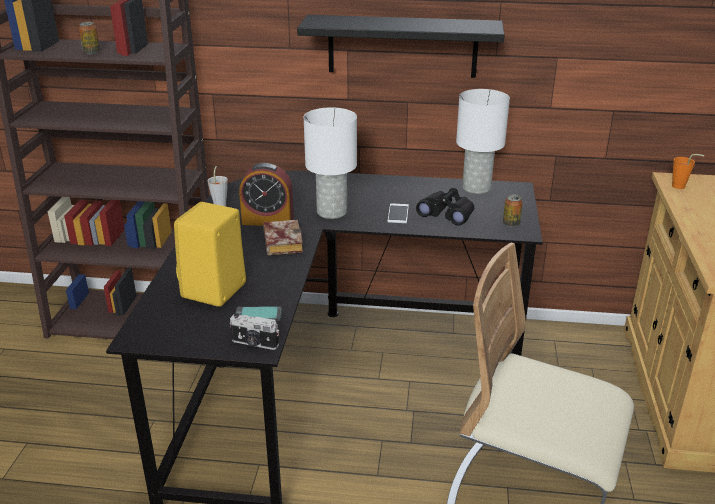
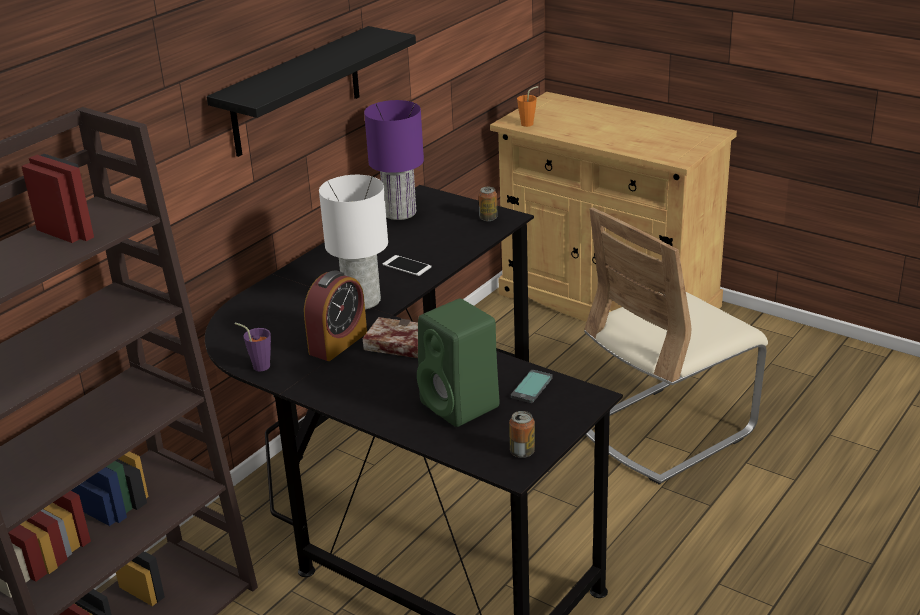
camera: 60 degrees left, 0 degrees up
can [79,22,100,54] -> can moved to [509,411,535,458]
yellow speaker [174,202,246,307] -> green speaker [417,298,500,427]
grey cup [208,166,228,206] -> purple cup [235,322,271,371]
camera [230,313,279,350] -> none
black binoculars [416,188,474,226] -> none
white table lamp [456,89,510,194] -> purple table lamp [364,100,424,220]

